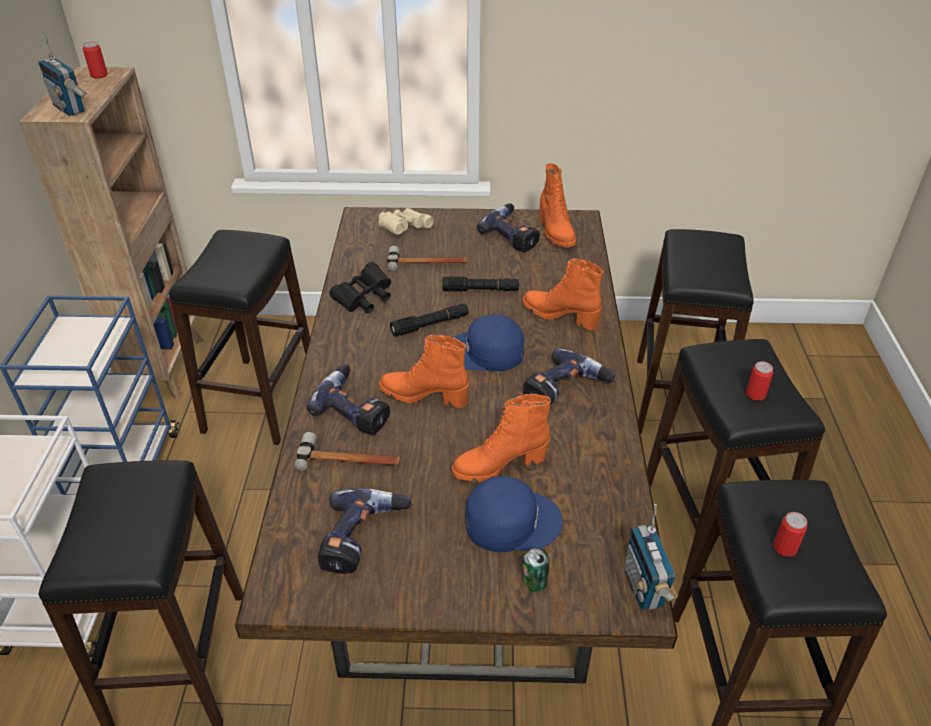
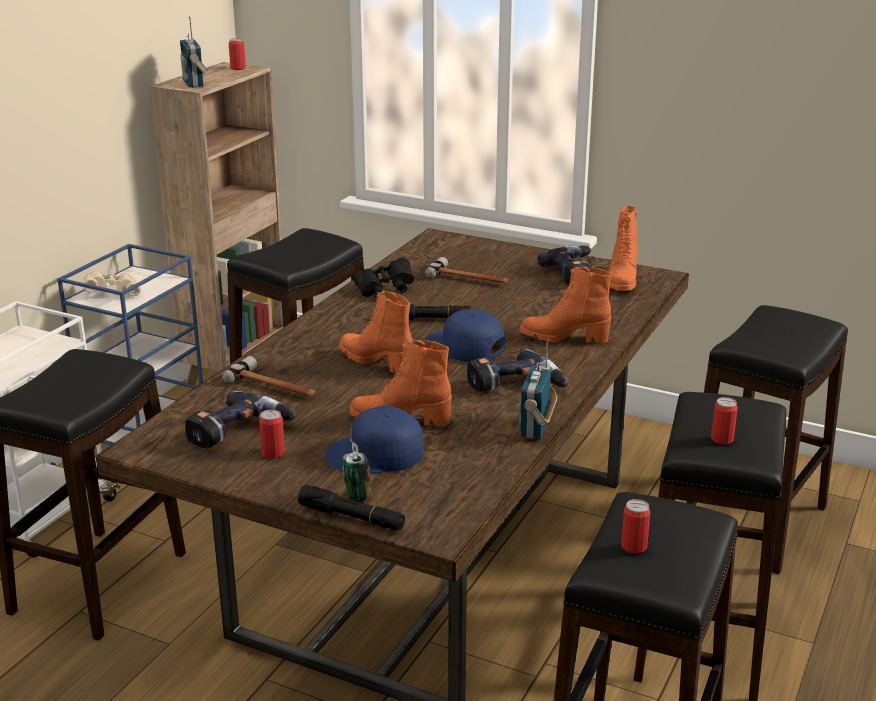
camera: 25 degrees right, 15 degrees down
power drill [306,364,390,436] -> none
beige binoculars [378,208,434,235] -> beige binoculars moved to [83,270,141,296]
black flashlight [442,276,519,292] -> black flashlight moved to [298,485,405,531]
blue cap [465,476,563,552] -> blue cap turned 150 degrees clockwise [325,406,424,474]
orange boot [522,258,604,331] -> orange boot turned 45 degrees counterclockwise [520,266,612,344]
radio [624,504,678,610] -> radio moved to [516,339,557,439]
none -> can [259,409,285,459]

